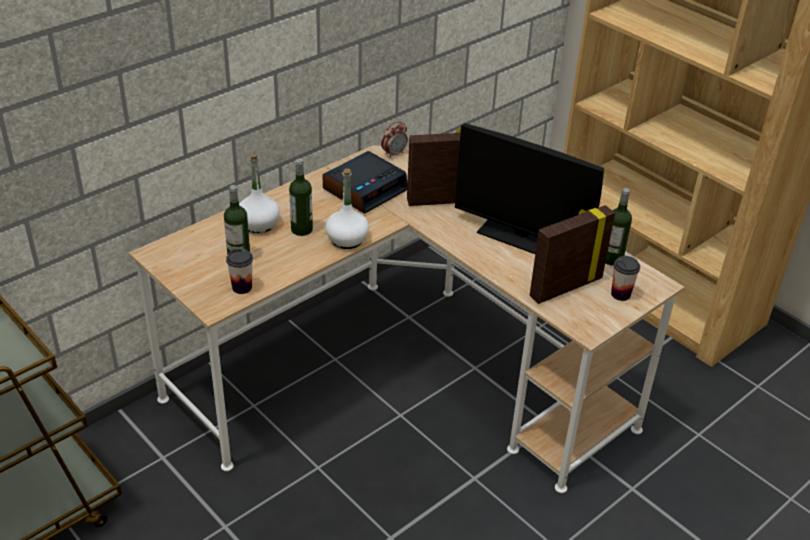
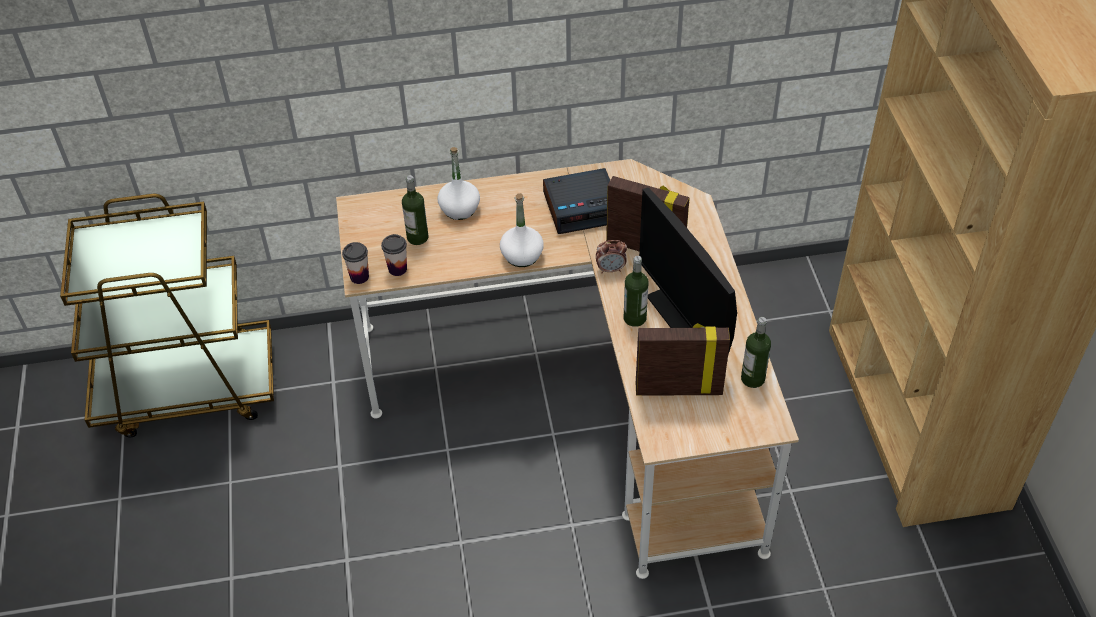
camera: 35 degrees right, 10 degrees up
bottle [289,159,313,236] -> bottle moved to [624,256,649,327]
alarm clock [381,121,408,158] -> alarm clock moved to [596,240,627,273]
cup [611,256,640,301] -> cup moved to [342,242,369,284]

